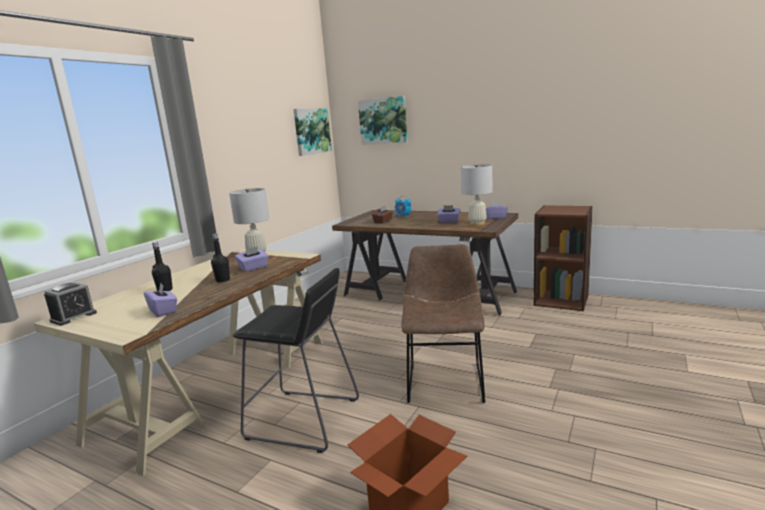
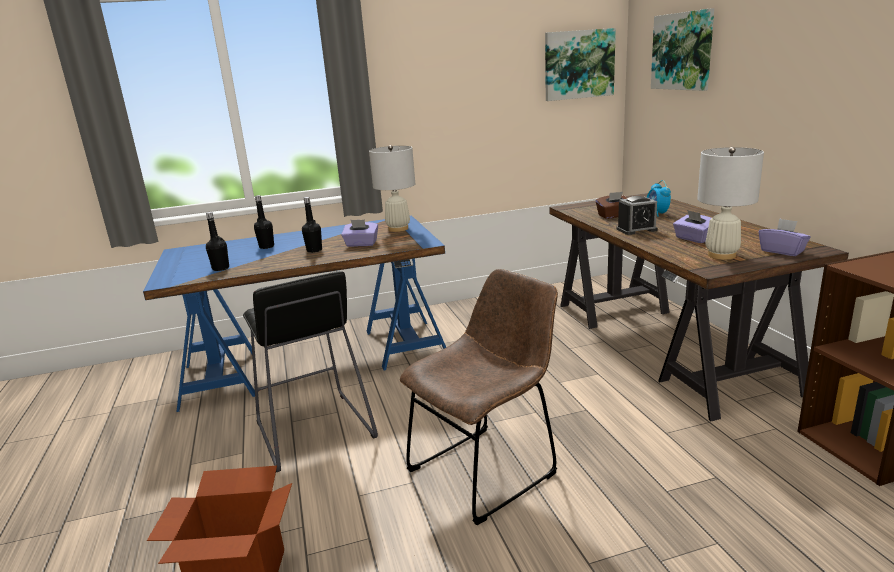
camera: 45 degrees right, 5 degrees up
beige desk [34,248,323,476] -> blue desk [143,216,446,412]
alarm clock [44,283,97,326] -> alarm clock moved to [617,196,658,235]
purple tissue box [144,282,177,317] -> black bottle [206,212,229,271]

